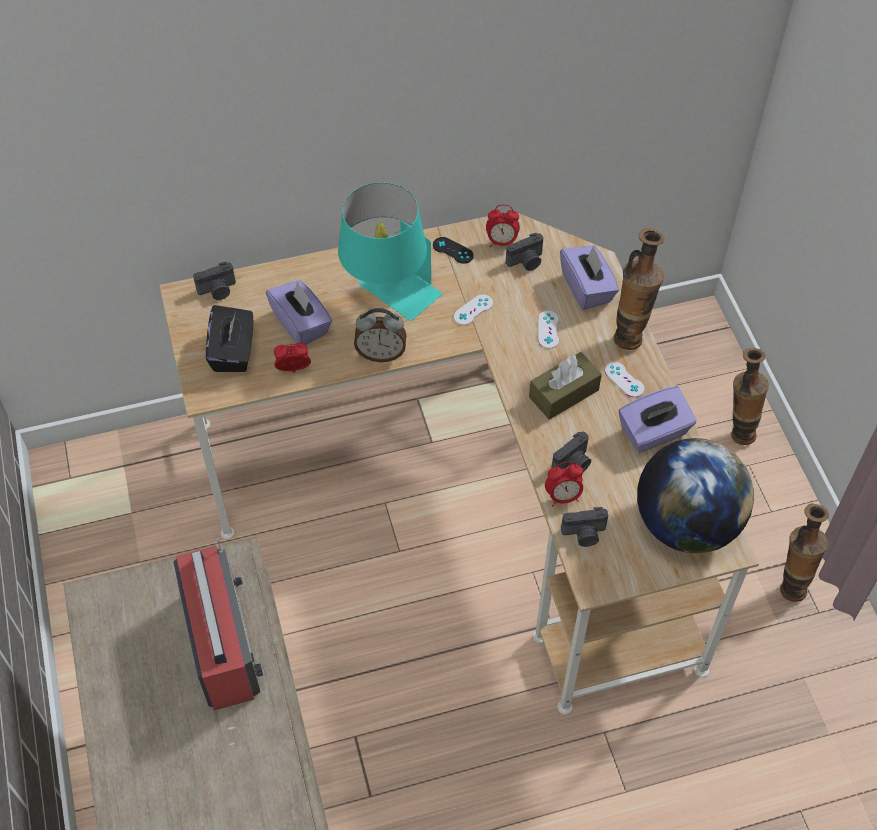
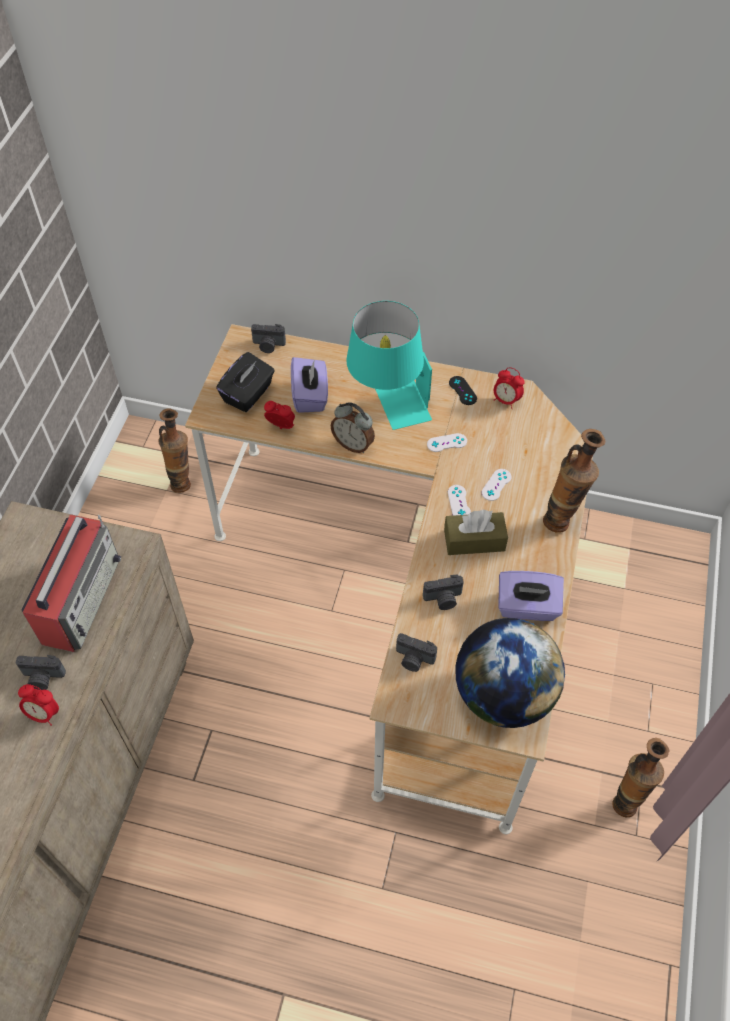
camera: 30 degrees right, 0 degrees up
camera [506,233,543,271] -> camera moved to [15,655,66,690]
alarm clock [545,462,583,506] -> alarm clock moved to [18,684,59,726]
purple tissue box [560,245,619,310] -> none
white game controller [605,362,644,397] -> white game controller moved to [448,485,471,516]
vase [731,348,769,445] -> vase moved to [159,408,191,493]

